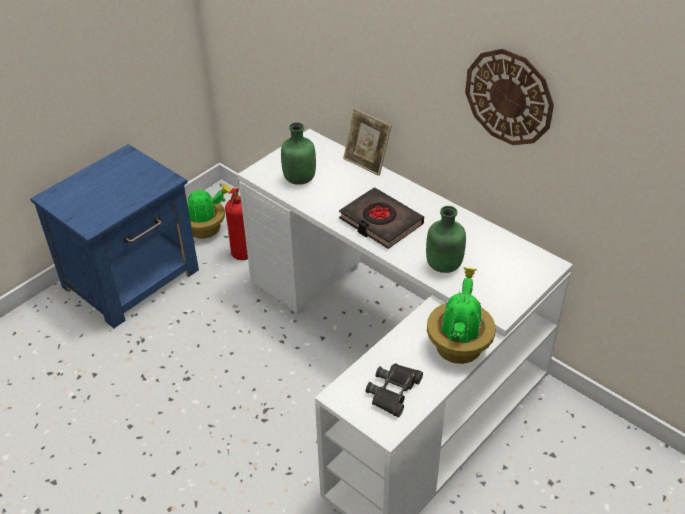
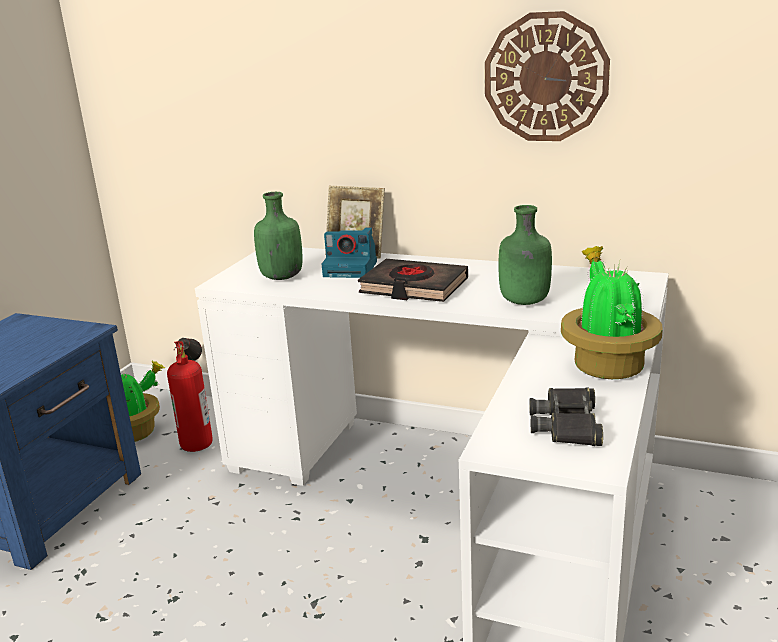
camera: 20 degrees left, 20 degrees down
none -> camera [322,227,377,278]

